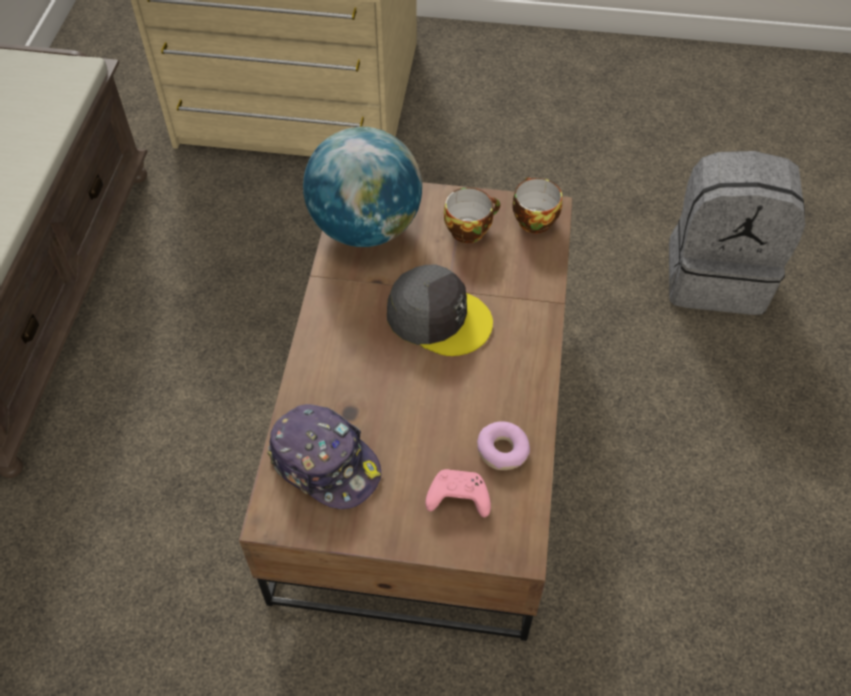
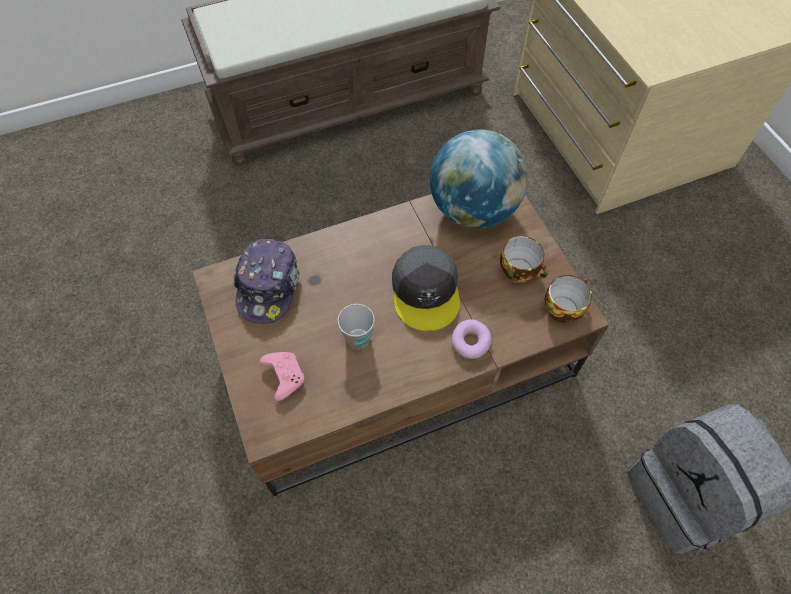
camera: 60 degrees right, 5 degrees up
donut [477,421,530,470] -> donut moved to [451,319,491,359]
none -> cup [337,304,375,349]

